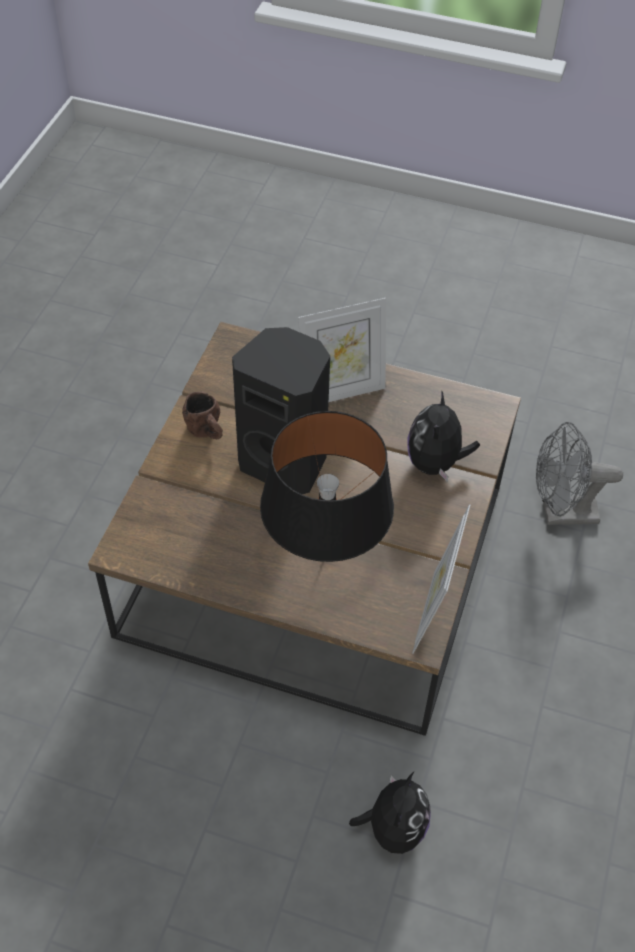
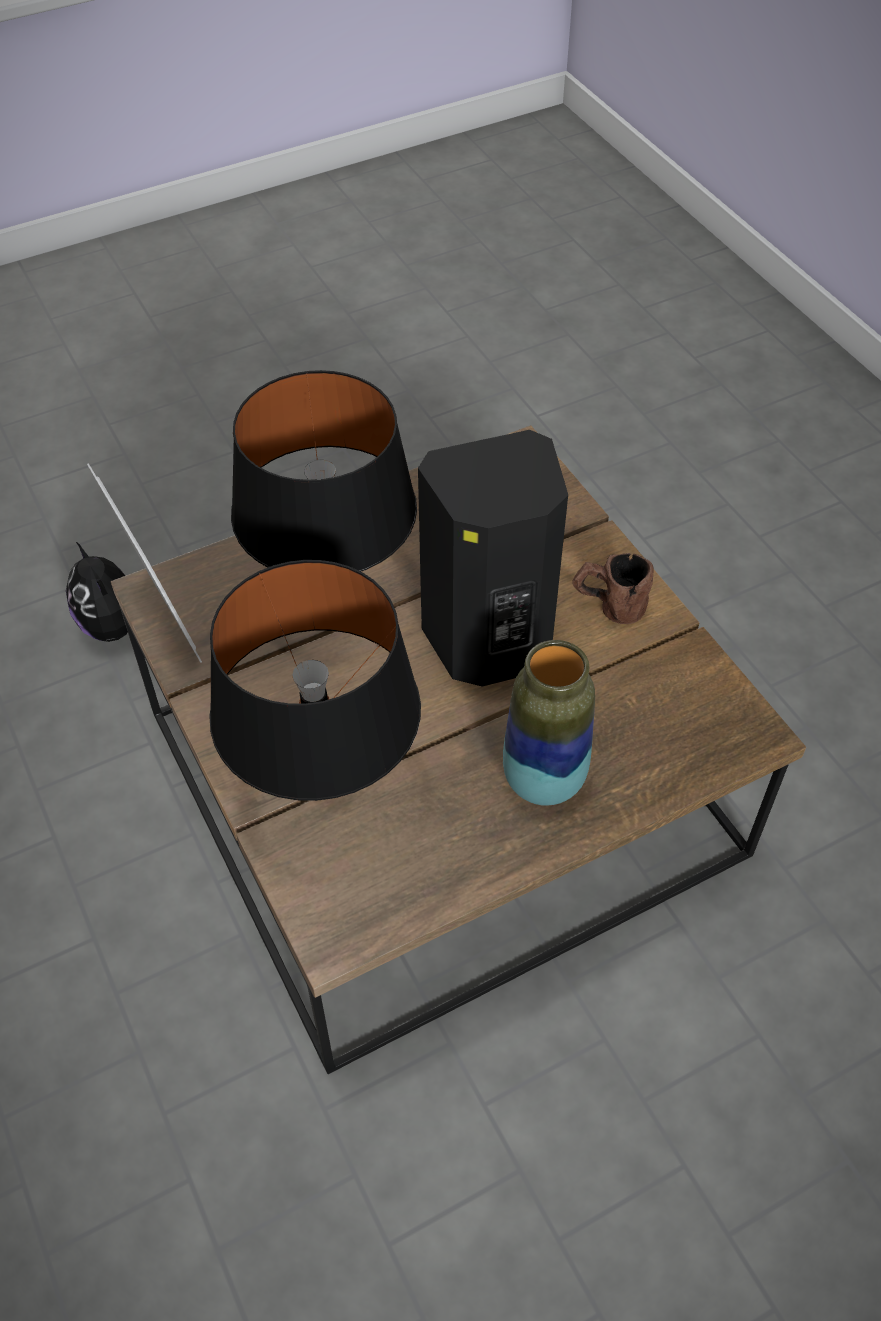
camera: 135 degrees right, 0 degrees up
picture frame [298,298,386,402] -> vase [503,640,595,806]
plush toy [407,390,480,482] -> black table lamp [209,560,421,801]
grey fan [536,422,623,525] -> none

